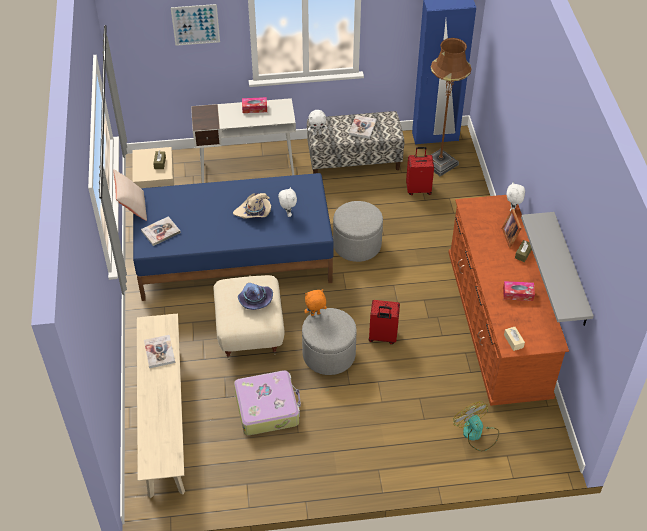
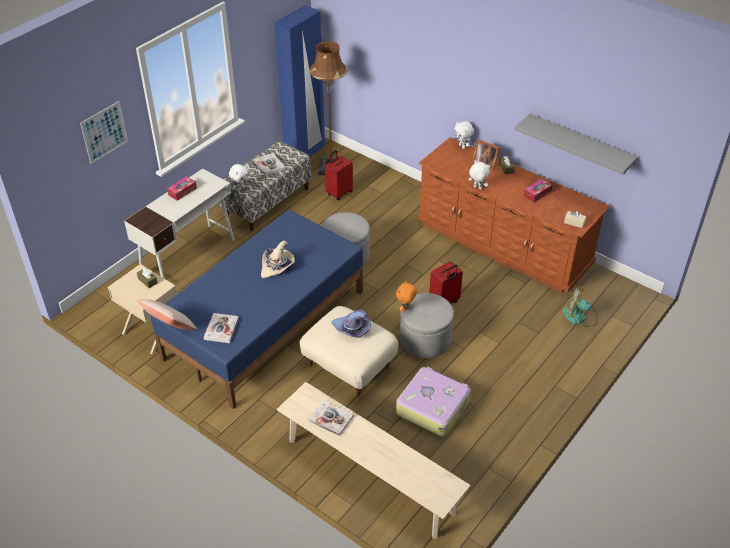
camera: 45 degrees left, 5 degrees down
white plush toy [278,187,297,217] -> white plush toy moved to [469,161,490,189]

